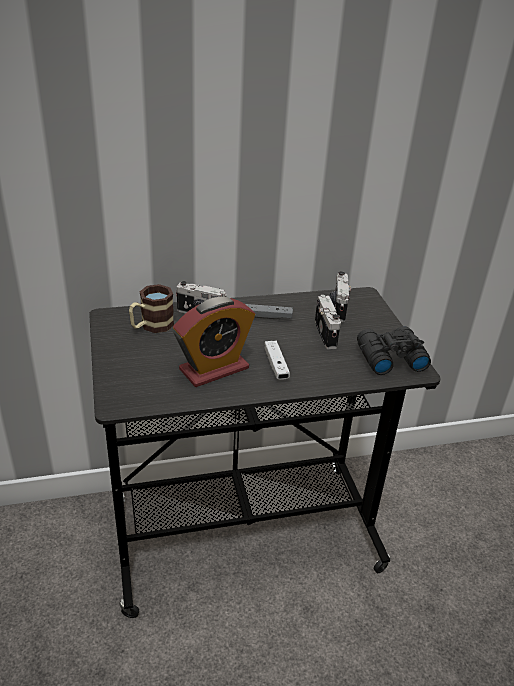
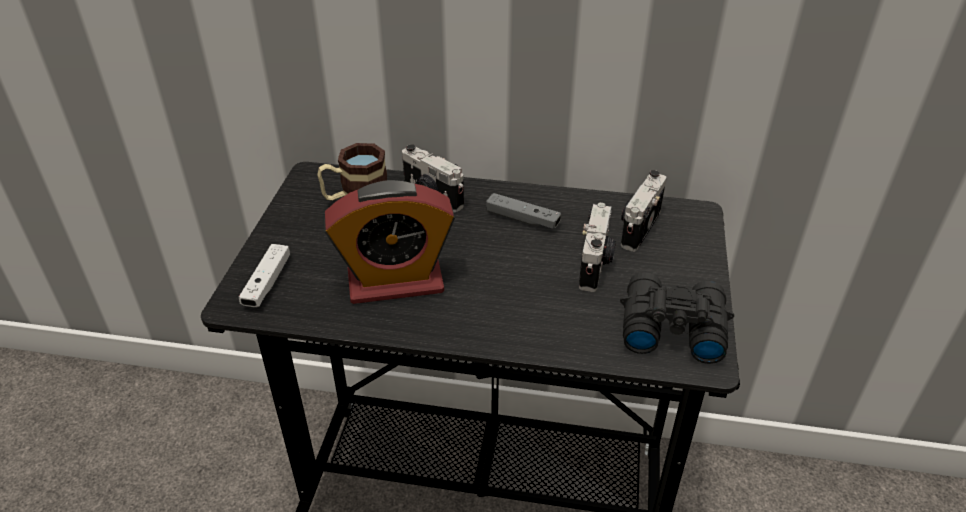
camera: 25 degrees right, 5 degrees up
white game controller [264,340,290,380] -> white game controller moved to [239,244,290,307]

